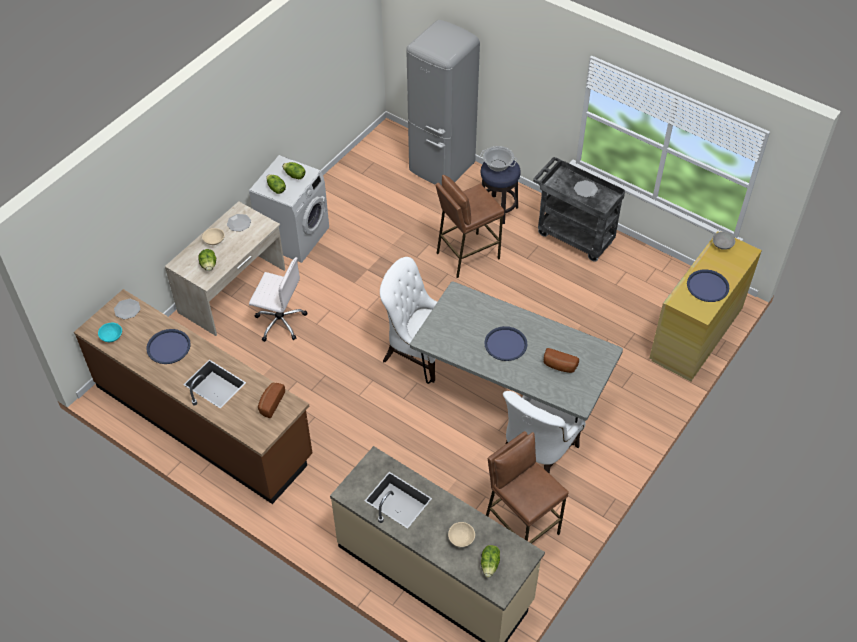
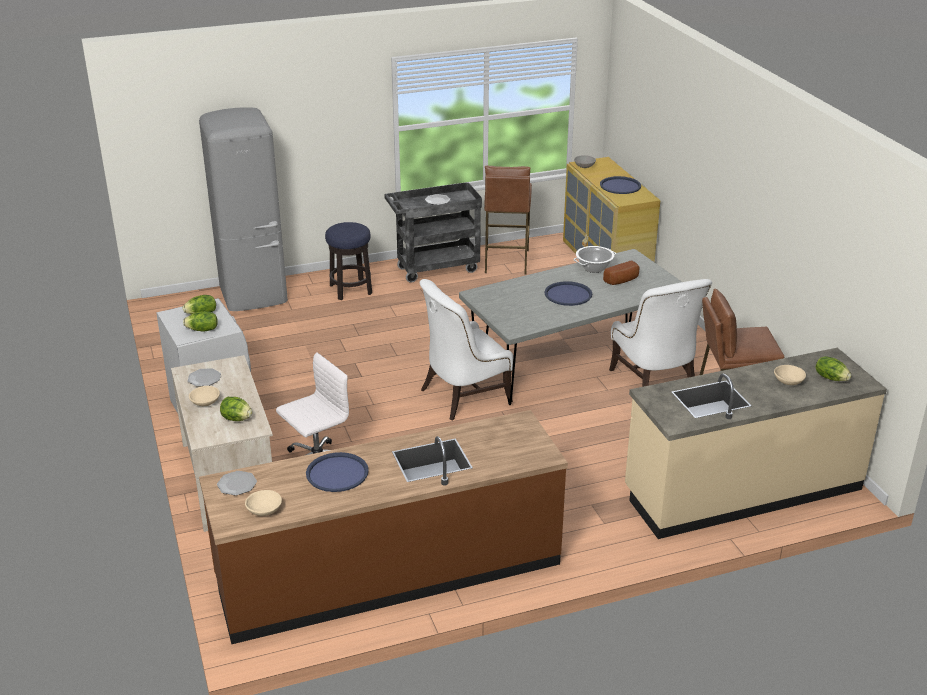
camera: 55 degrees left, 20 degrees down
turquoise bowl [98,323,122,342] -> beige bowl [245,490,282,516]
bread [258,383,285,418] -> none
brown stool [436,175,504,278] -> brown stool moved to [484,166,532,274]
cooking pot [480,146,517,172] -> cooking pot moved to [573,246,616,273]

